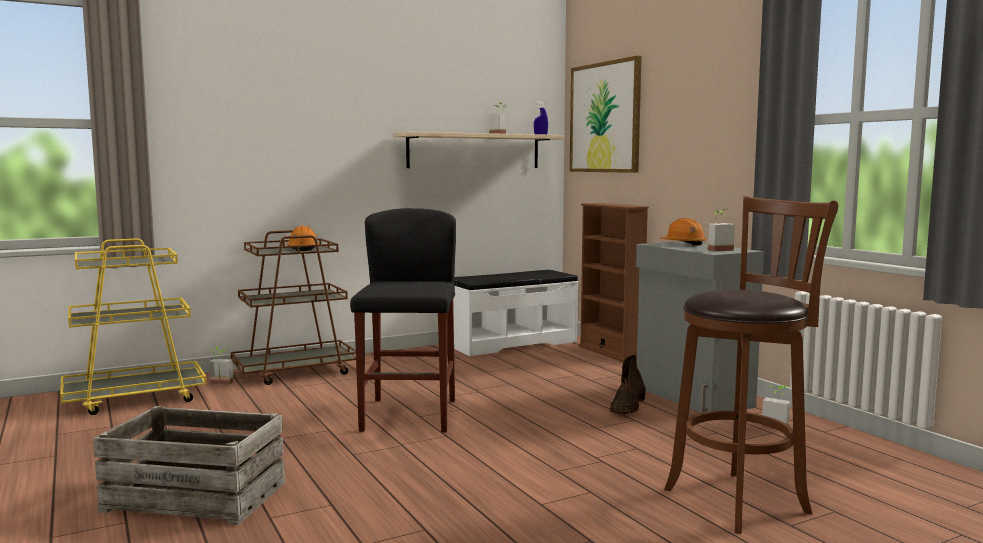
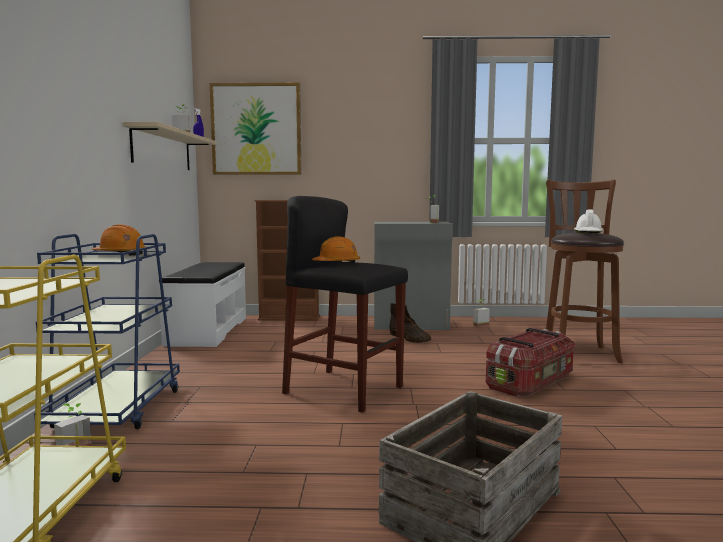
camera: 60 degrees left, 0 degrees up
brown cart [230,230,356,385] -> blue cart [34,234,180,429]
orange hard hat [660,218,707,245] -> orange hard hat moved to [312,236,360,264]
none -> storage box [486,328,575,397]
none -> white hard hat [574,210,603,233]

